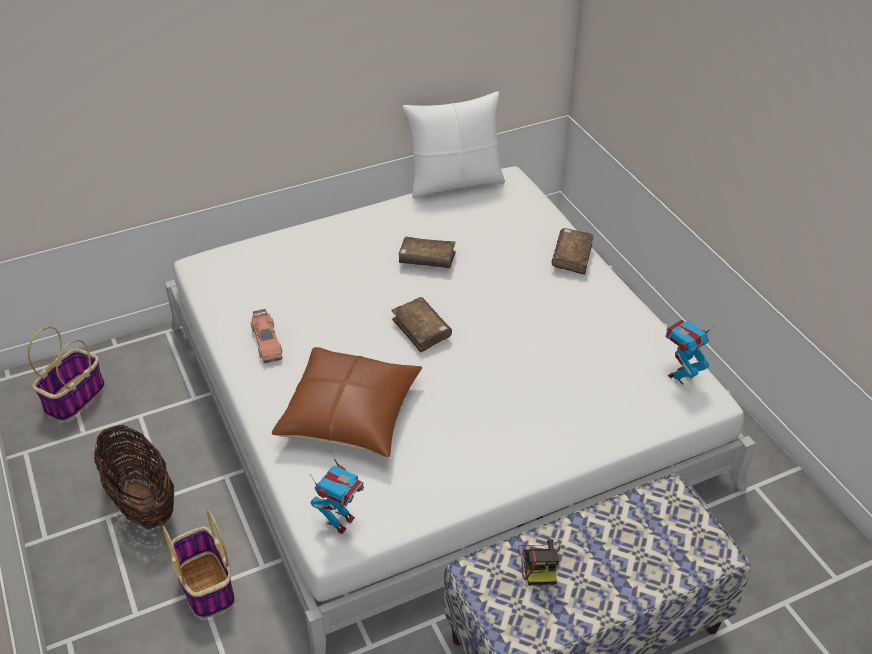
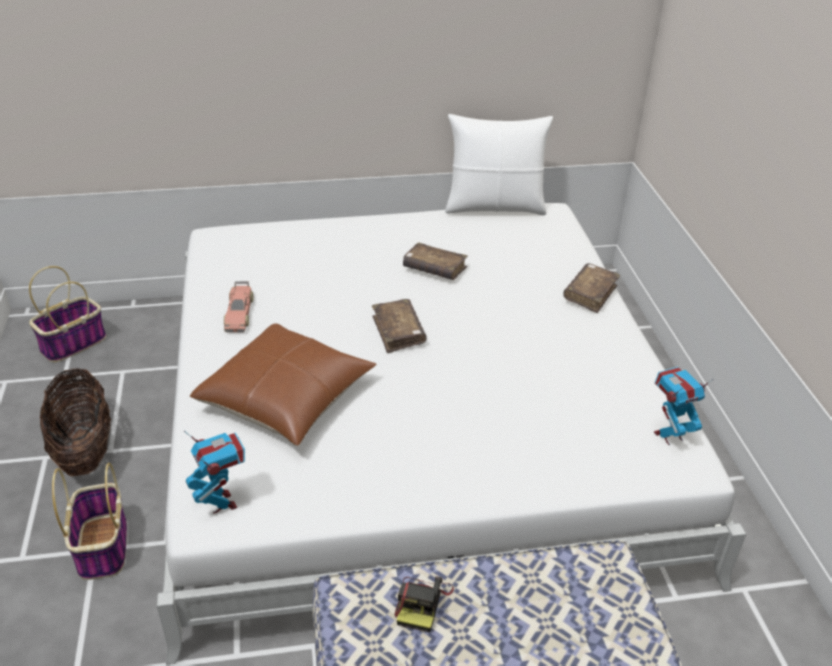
camera: 15 degrees right, 5 degrees down
toy robot [310,451,364,534] -> toy robot turned 75 degrees counterclockwise [184,431,245,514]

